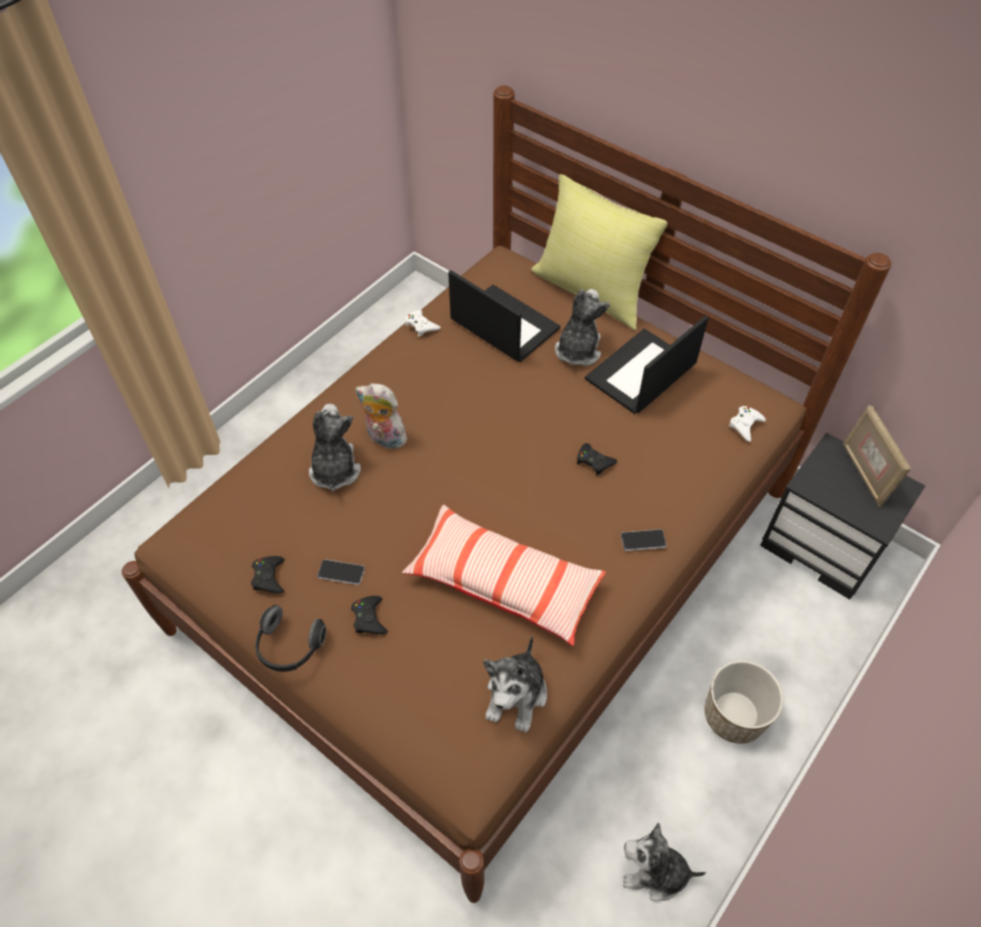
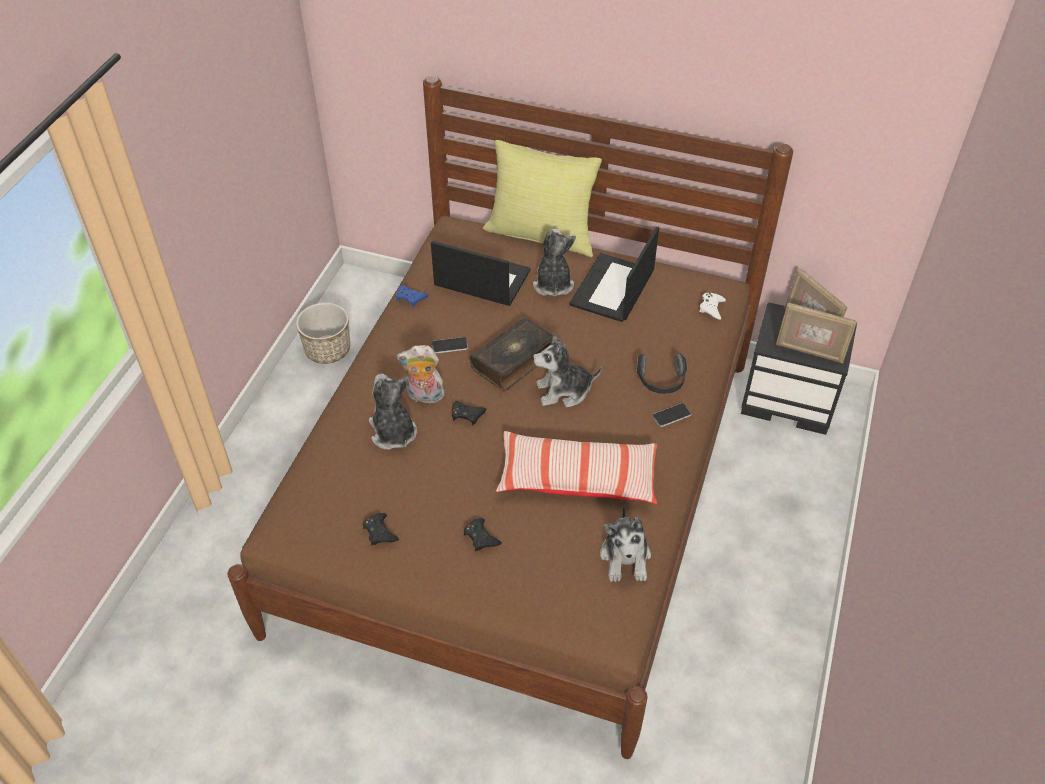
camera: 20 degrees left, 5 degrees down
headphones [255,605,327,672] -> headphones moved to [636,353,687,394]
phone [317,559,365,585] -> phone moved to [432,337,468,353]
white game controller [405,310,441,337] -> blue game controller [395,285,428,307]
black game controller [577,443,617,475] -> black game controller moved to [452,401,487,426]
plush toy [623,822,706,902] -> plush toy moved to [533,333,602,408]
planter [704,660,783,743] -> planter moved to [296,303,350,364]
none -> book [470,318,553,391]
none -> picture frame [776,303,857,363]

